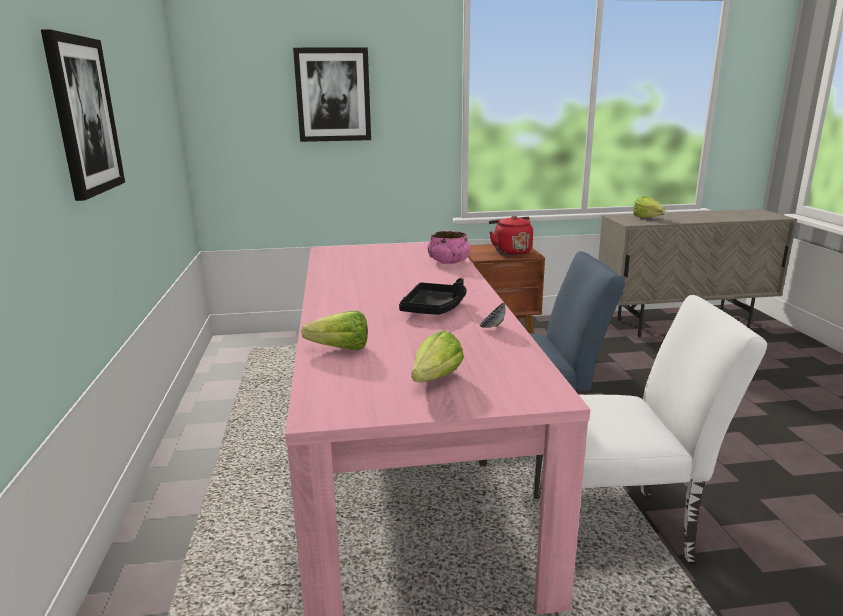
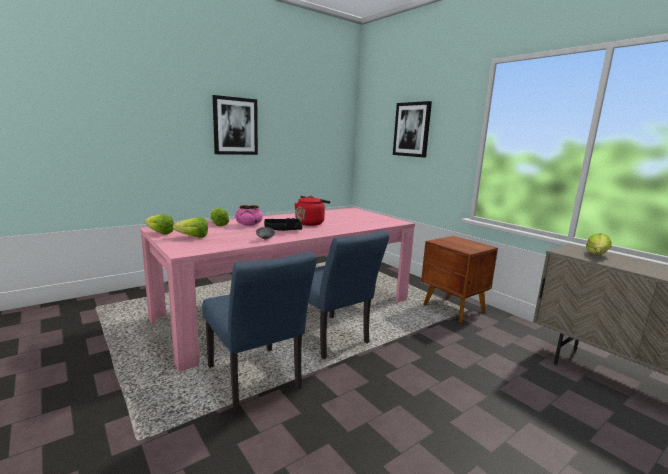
camera: 60 degrees right, 5 degrees down
pink bowl [427,231,470,264] -> pink bowl moved to [235,205,263,226]
red kettle [489,216,533,256] -> red kettle moved to [294,196,330,226]
white chair [533,295,767,562] -> blue chair [202,252,316,412]
none -> lettuce [145,214,174,235]

